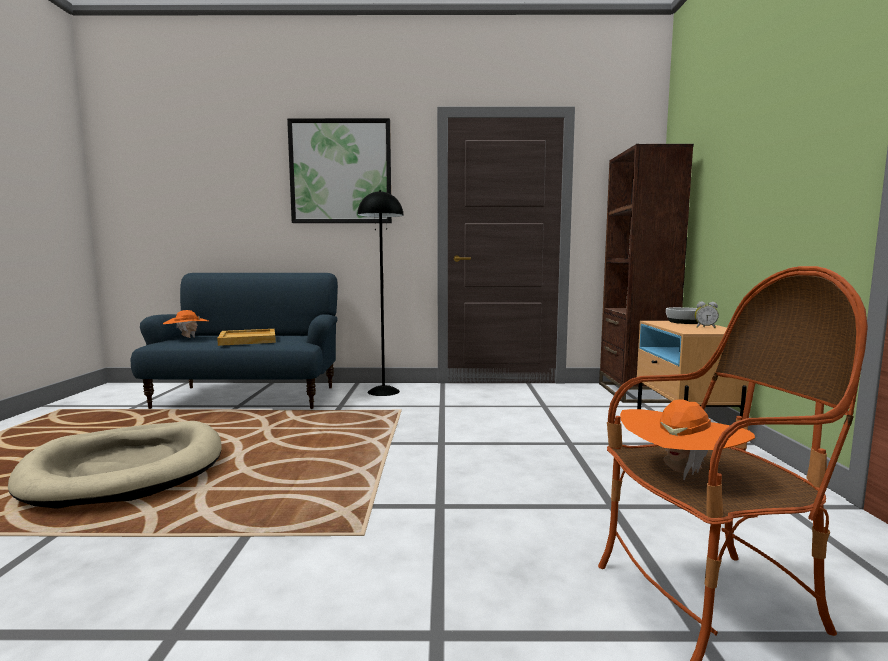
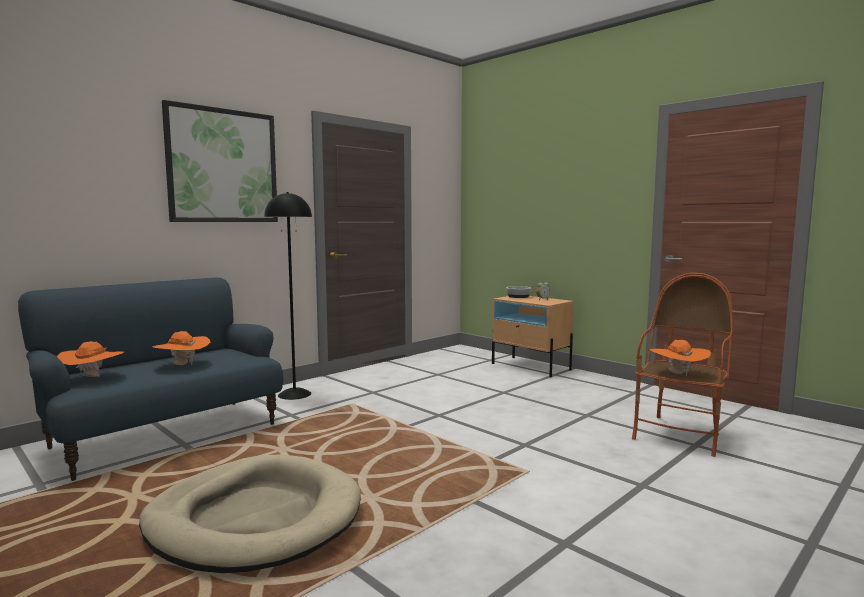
camera: 45 degrees left, 0 degrees up
beige tray [217,329,276,346] -> orange hat [152,331,210,365]
brown bookcase [599,144,694,403] -> none

